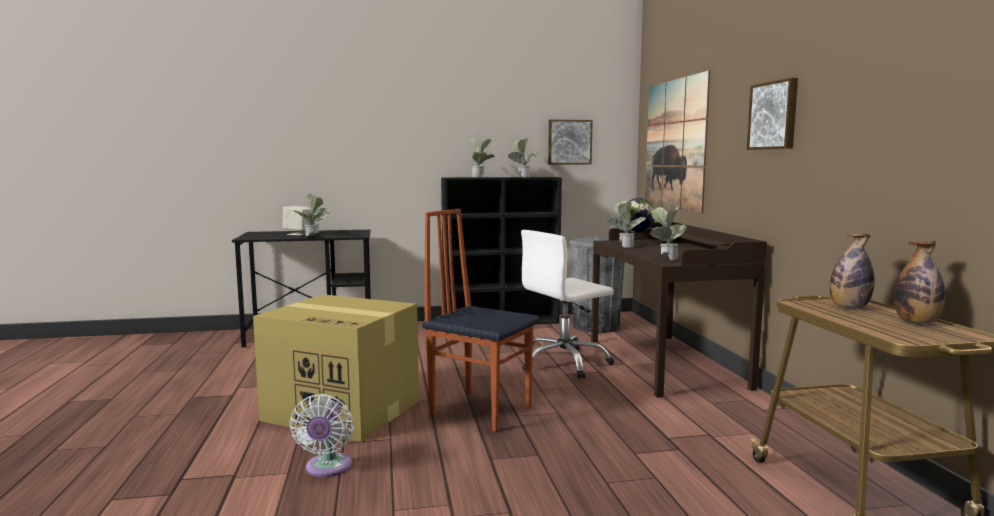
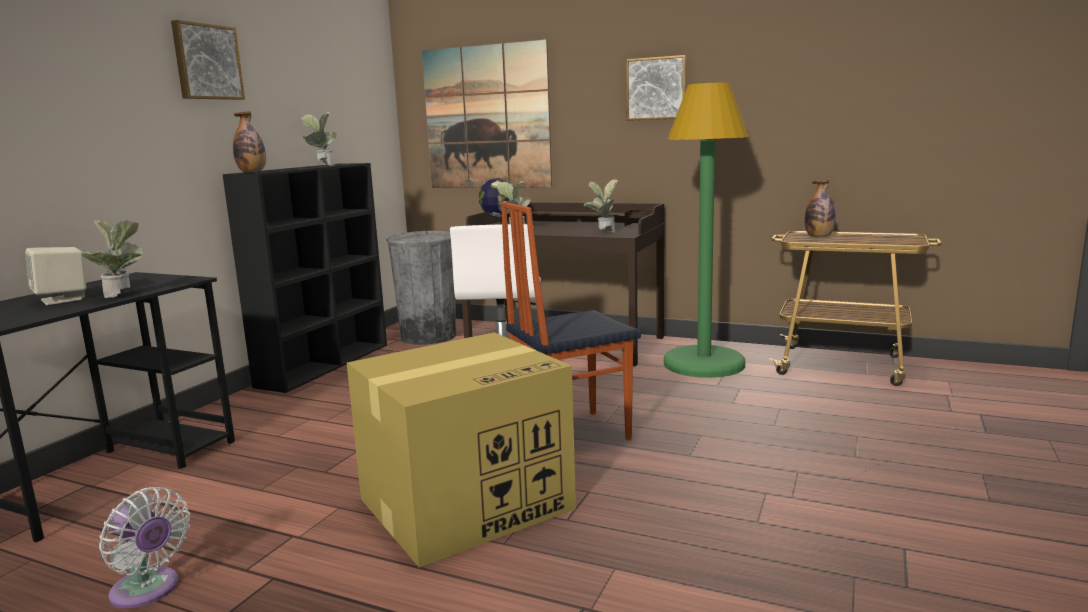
camera: 55 degrees left, 5 degrees up
white fan [289,394,354,477] -> white fan moved to [99,487,190,608]
potted plant [470,138,495,177] -> none
picture [548,120,593,164] -> picture moved to [171,20,245,100]
bottle [894,241,946,324] -> bottle moved to [233,111,266,172]
none -> green floor lamp [664,82,749,378]

